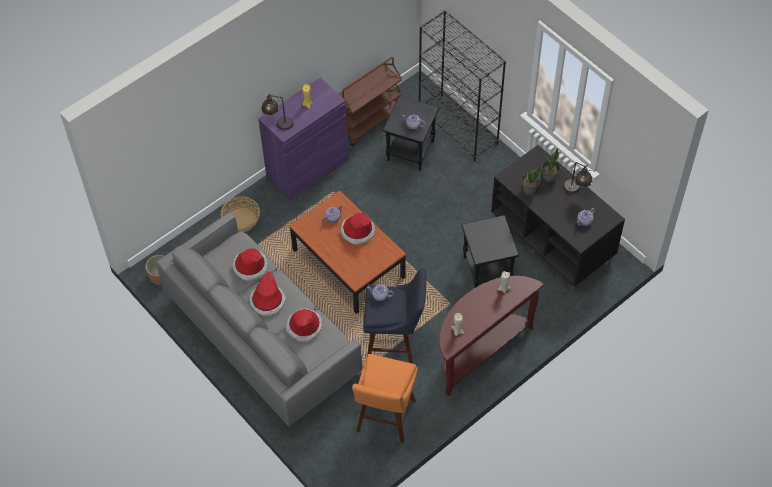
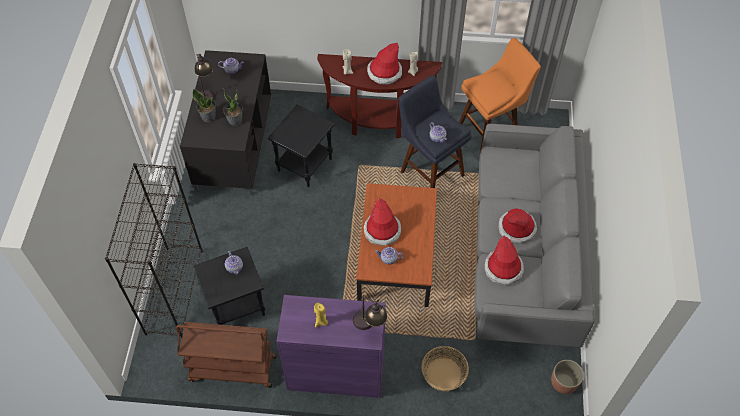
camera: 135 degrees left, 0 degrees up
hat [286,308,322,342] -> hat moved to [367,43,402,85]

